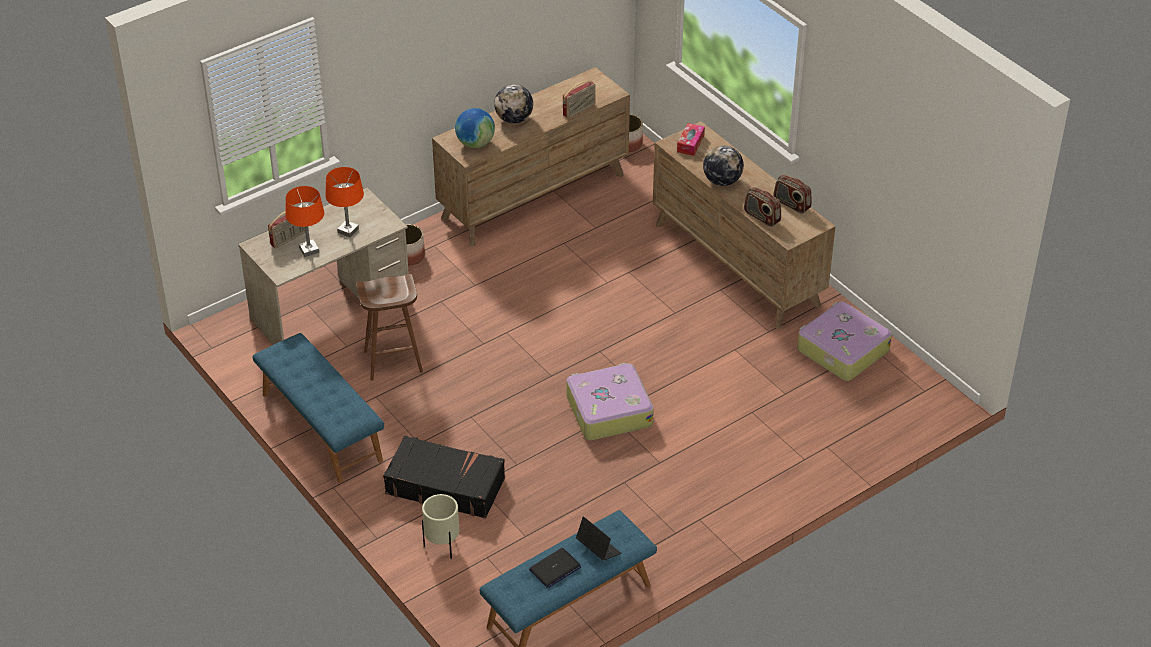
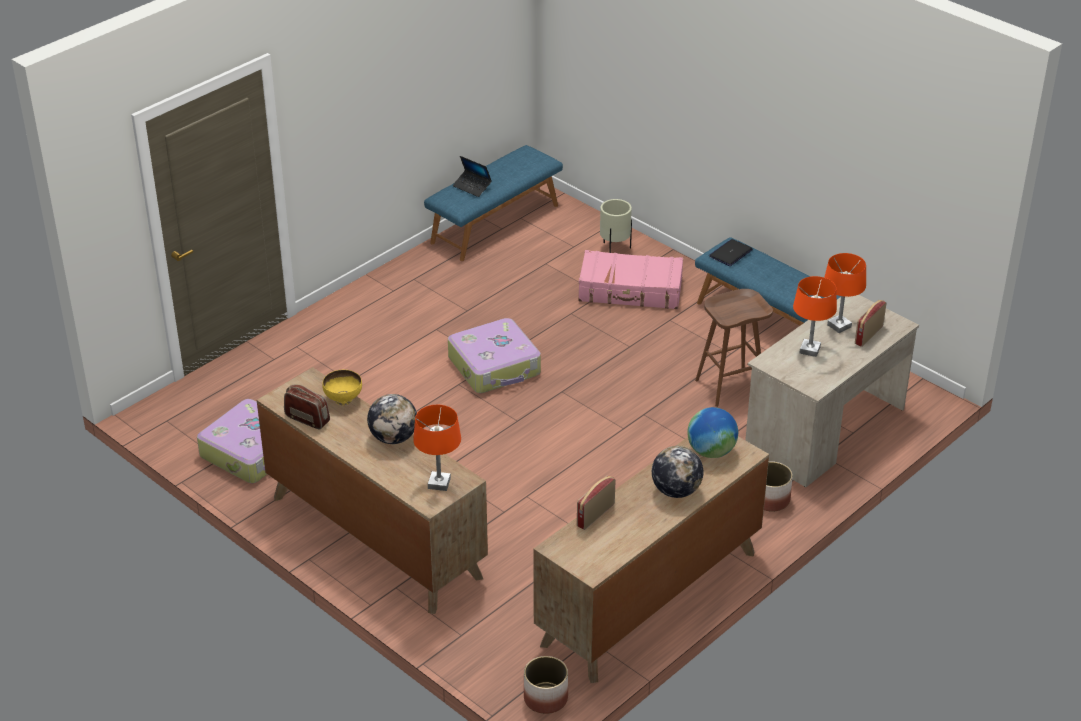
camera: 170 degrees right, 5 degrees down
black suitcase [383,436,505,519] -> pink suitcase [578,250,683,309]
laptop [529,548,581,588] -> laptop moved to [709,239,753,266]
tissue box [677,123,705,156] -> orange table lamp [413,405,461,491]
radio [744,187,781,227] -> yellow bowl [322,370,362,405]

